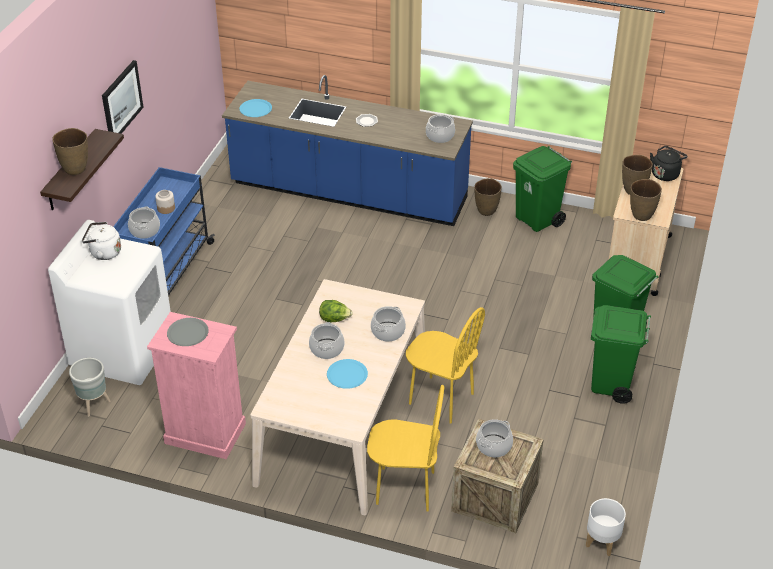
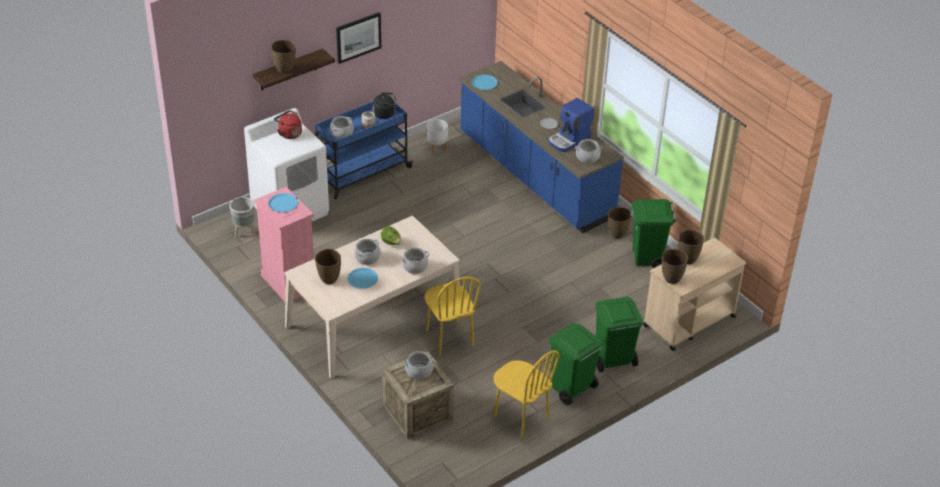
camera: 35 degrees right, 0 degrees up
white kettle [82,222,121,260] -> red kettle [274,110,302,139]
grey plate [167,318,209,346] -> blue plate [268,193,298,212]
yellow chair [367,385,444,512] -> yellow chair moved to [493,350,560,439]
white planter [586,498,626,556] -> white planter moved to [427,119,448,155]
black kettle [650,146,688,181] -> black kettle moved to [373,92,397,119]
none -> brown vase [315,249,341,284]
none -> coffee machine [549,98,594,152]

